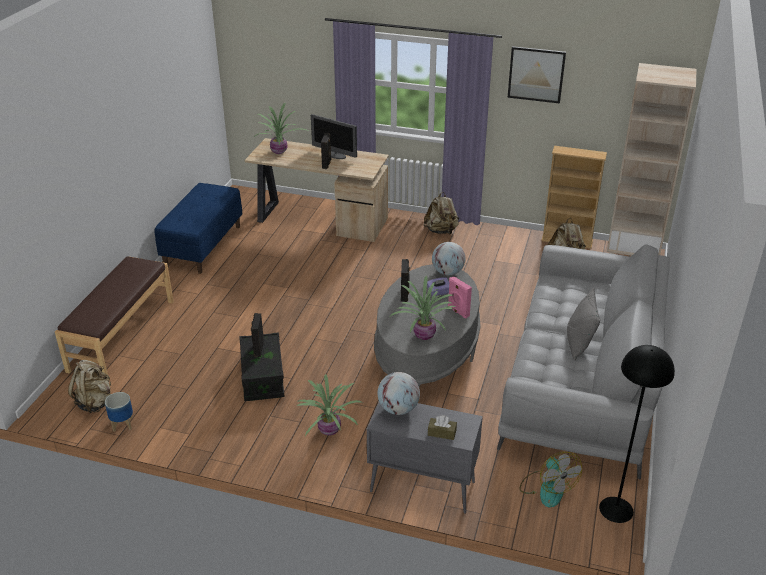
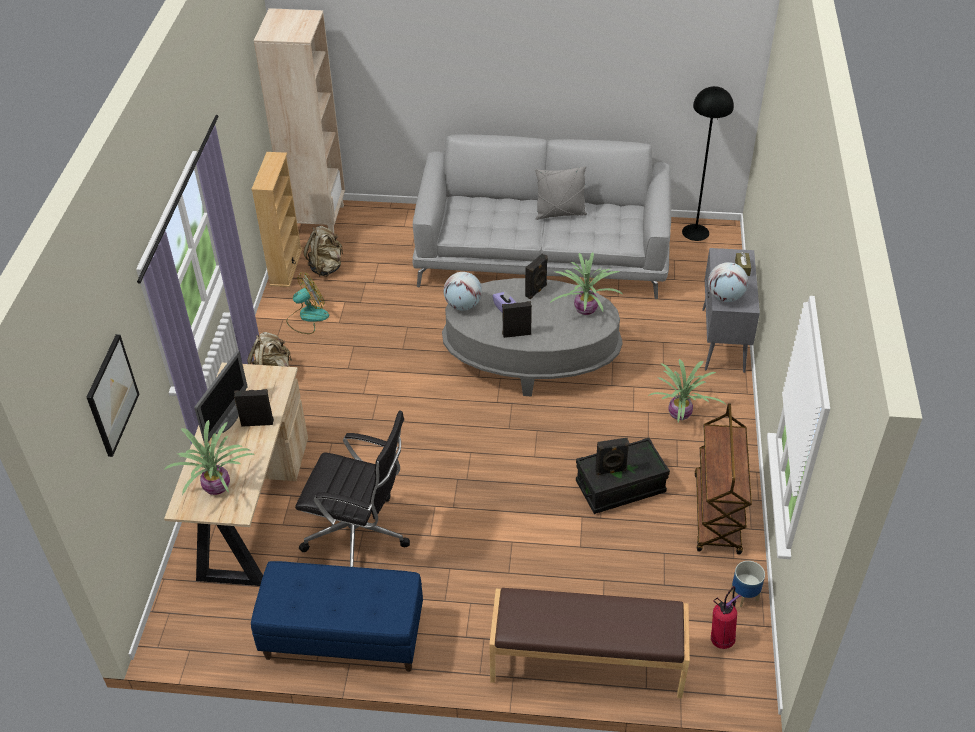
camera: 100 degrees left, 10 degrees up
beige backpack [68,360,112,413] -> fire extinguisher [711,586,741,649]
pink speaker [448,276,472,319] -> black speaker [525,254,548,299]
picture [507,46,566,104] -> picture moved to [87,334,139,457]
fan [520,452,582,508] -> fan moved to [286,272,329,334]
none -> black office chair [295,411,410,567]
none -> brown cart [694,403,752,554]

